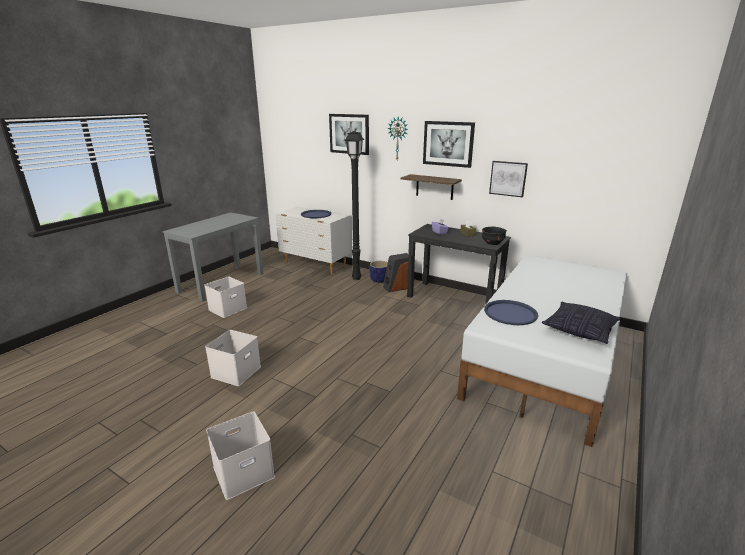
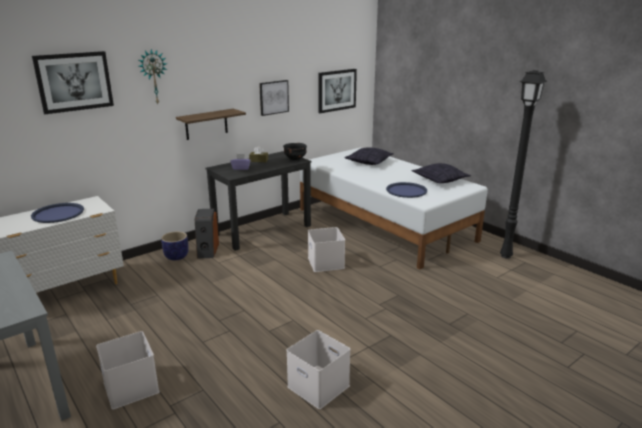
camera: 70 degrees left, 0 degrees up
white storage box [206,411,275,500] -> white storage box moved to [308,227,345,272]
black floor lamp [344,131,365,280] -> black floor lamp moved to [500,70,547,259]
picture [423,121,475,168] -> picture moved to [318,69,357,113]
none -> pillow [344,147,394,165]

